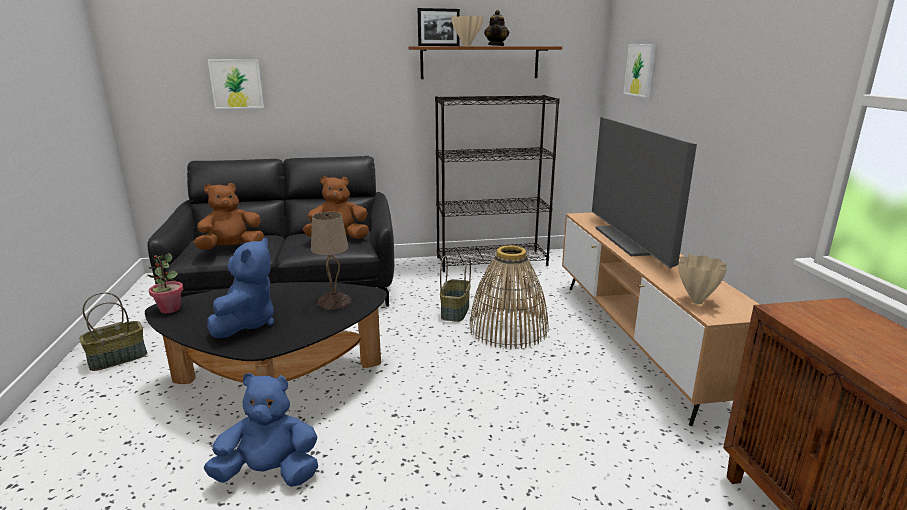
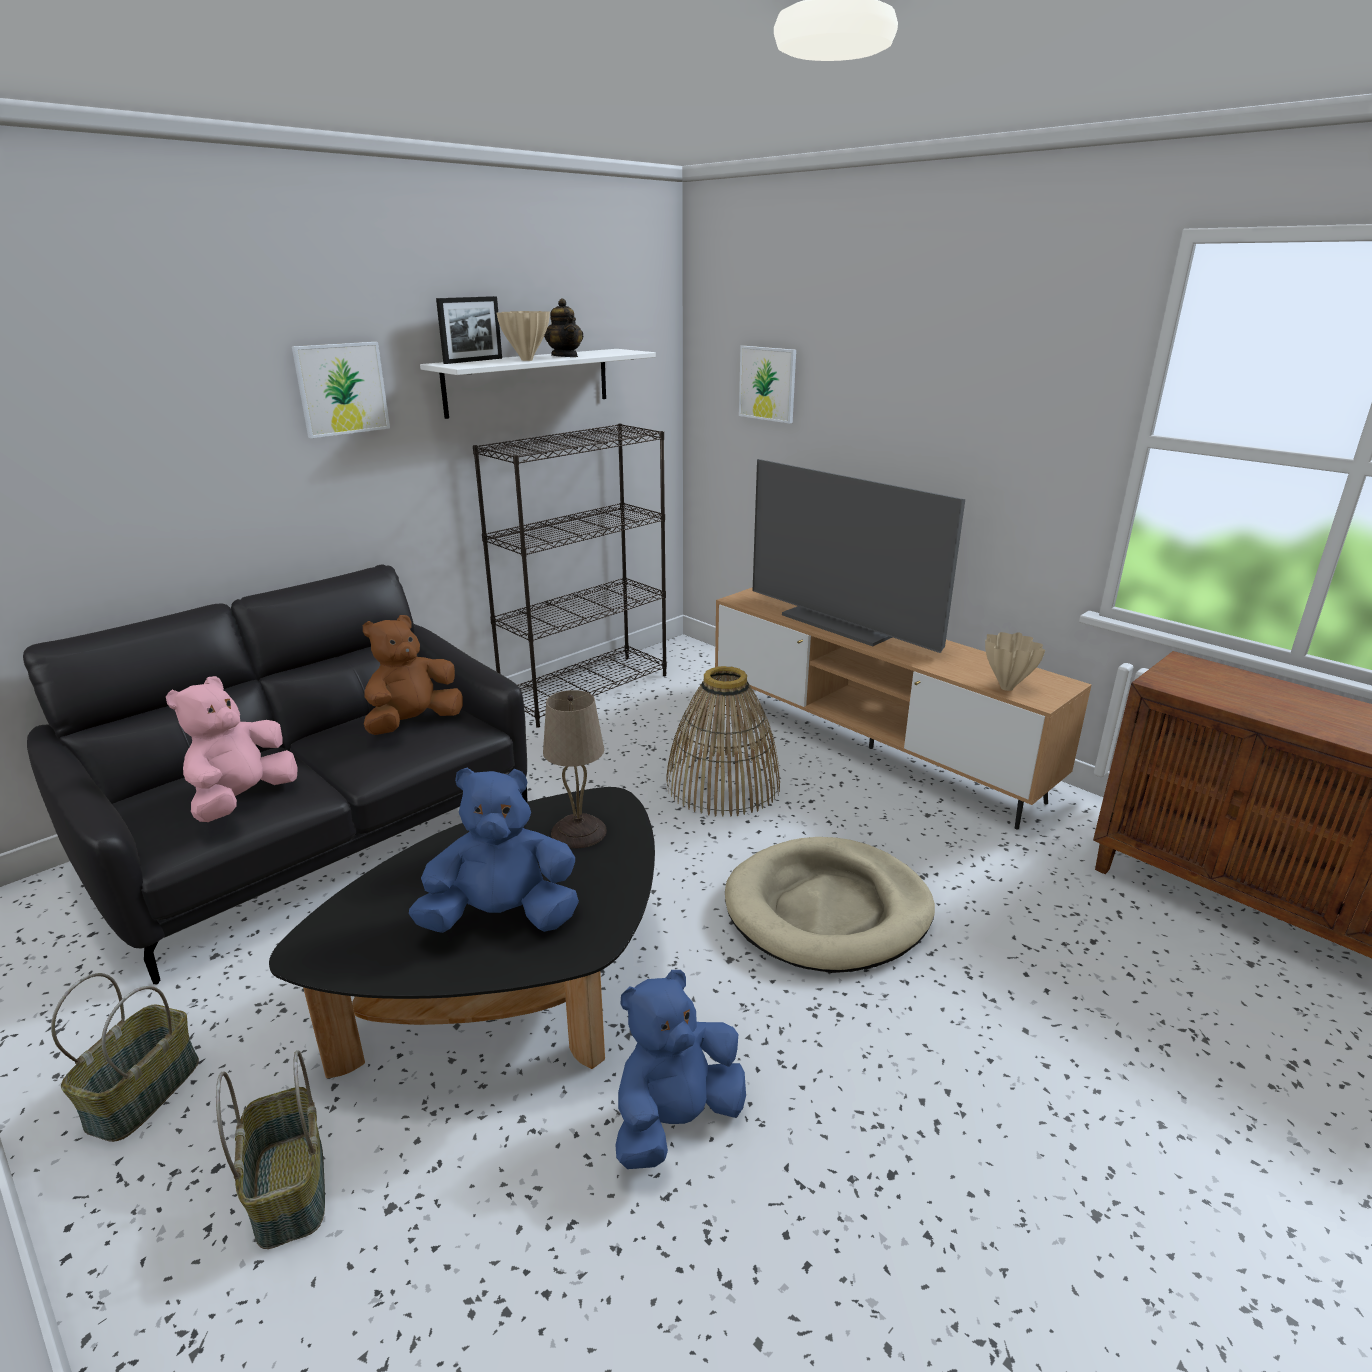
camera: 35 degrees left, 5 degrees up
potted plant [148,253,183,313] -> none
brown plush toy [194,183,265,250] -> pink plush toy [166,676,298,822]
blue plush toy [207,238,275,338] -> blue plush toy turned 75 degrees counterclockwise [409,768,579,933]
picture [208,59,264,109] -> picture moved to [292,342,390,438]
brown shelf [408,46,562,79] -> white shelf [420,349,656,419]
basket [440,256,471,322] -> basket moved to [216,1050,325,1249]
none -> beige dog bed [725,837,935,973]

